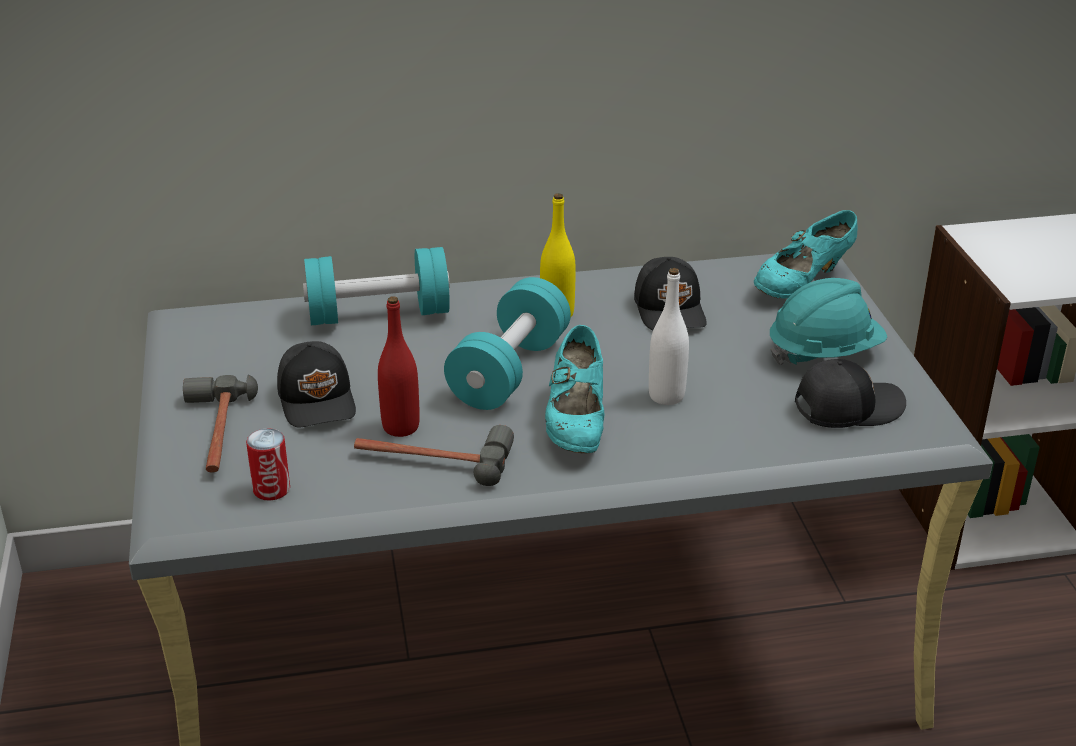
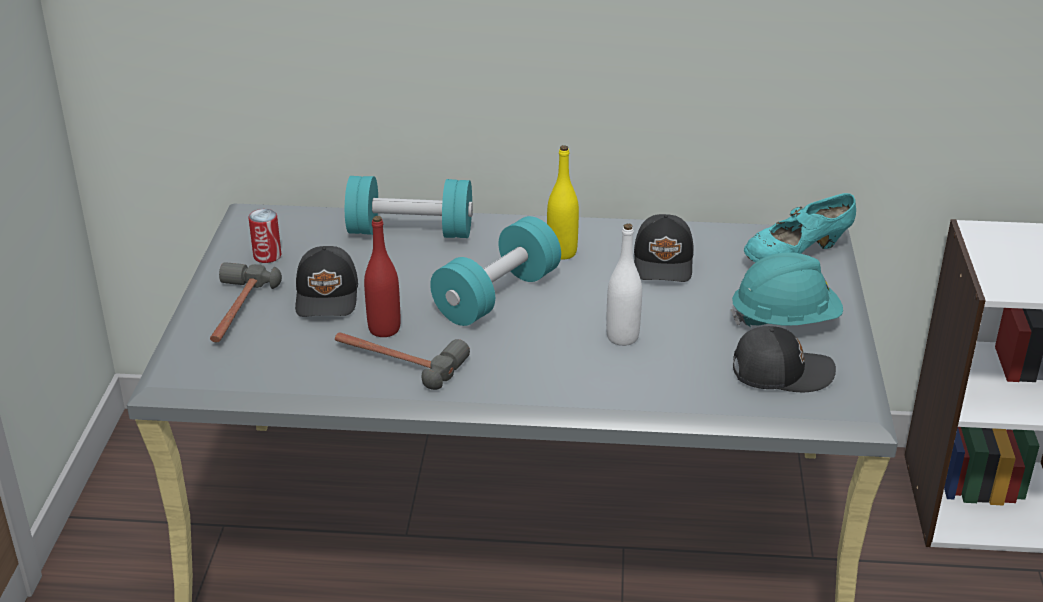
camera: 15 degrees right, 0 degrees up
can [246,428,290,501] -> can moved to [248,209,281,263]
turquoise shoe [545,325,604,454] -> none

